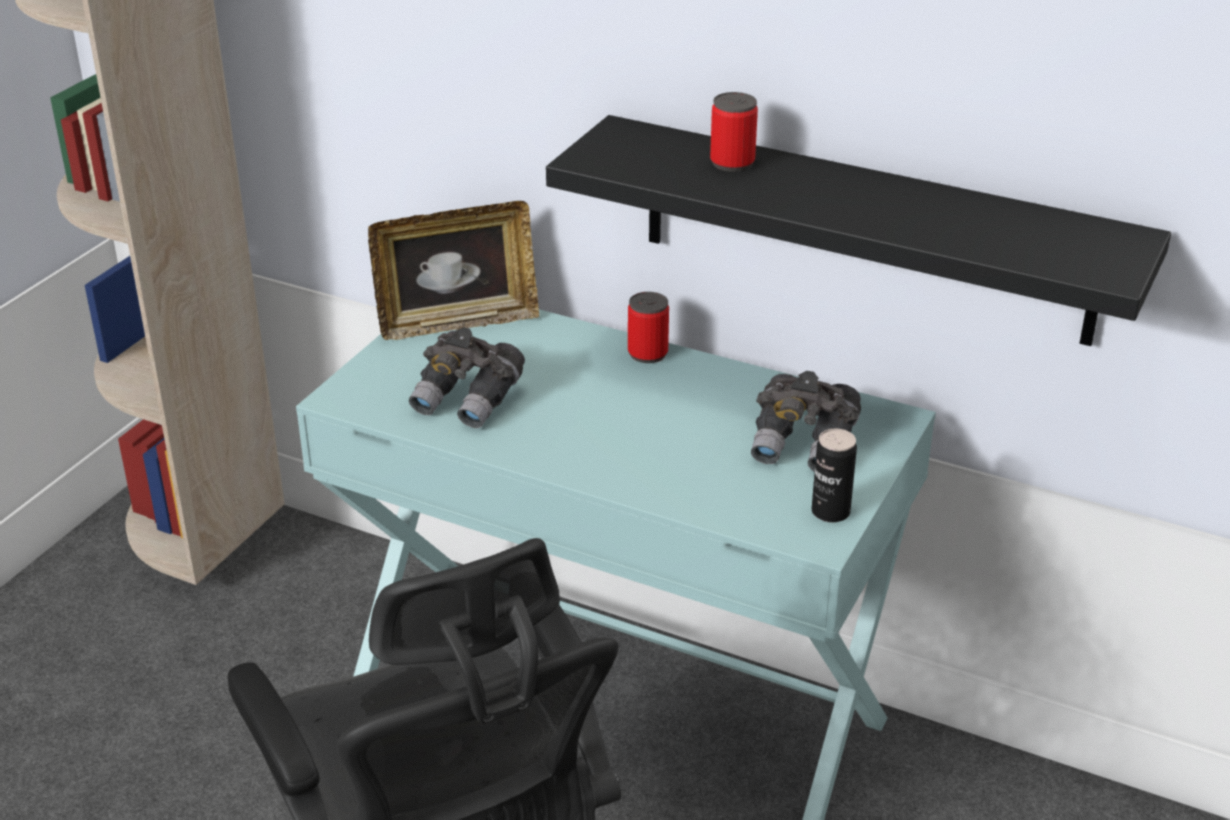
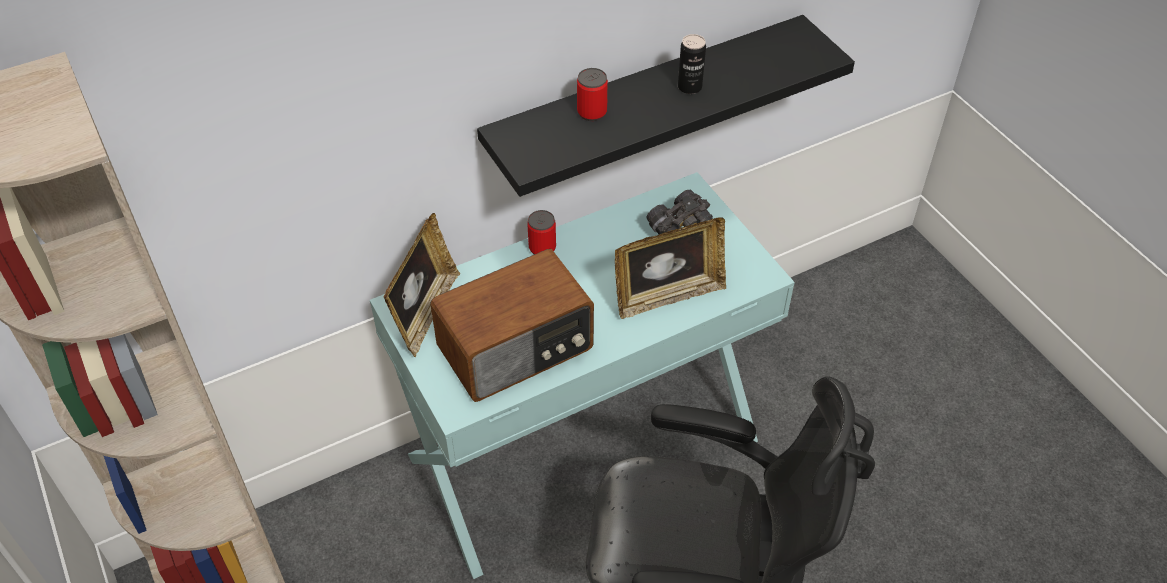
camera: 55 degrees left, 15 degrees up
grey binoculars [409,327,525,428] -> radio [430,249,594,402]
can [812,429,857,522] -> can moved to [678,34,706,94]
none -> picture frame [615,217,726,319]

